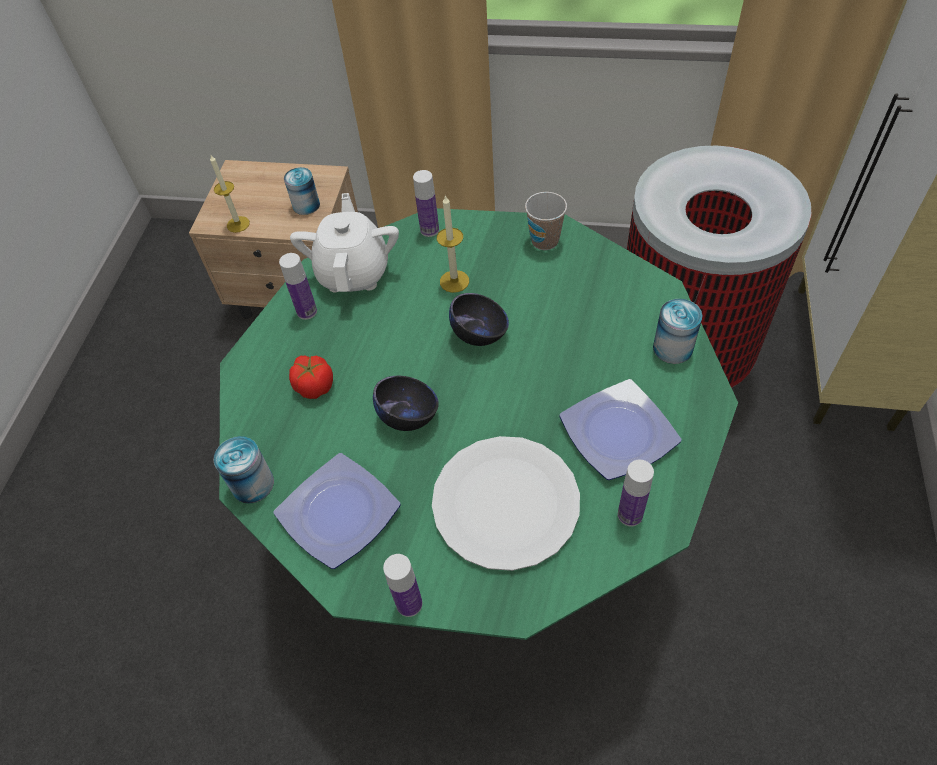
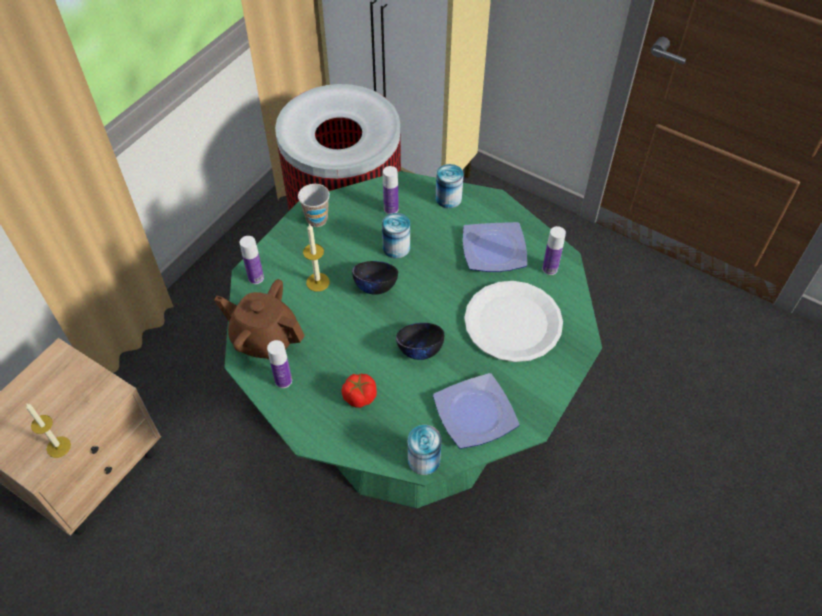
camera: 70 degrees left, 0 degrees up
can [284,167,320,215] -> can moved to [382,213,410,259]
white teapot [290,193,399,292] -> brown teapot [214,279,305,360]
bottle [383,554,422,617] -> bottle moved to [383,166,399,214]

